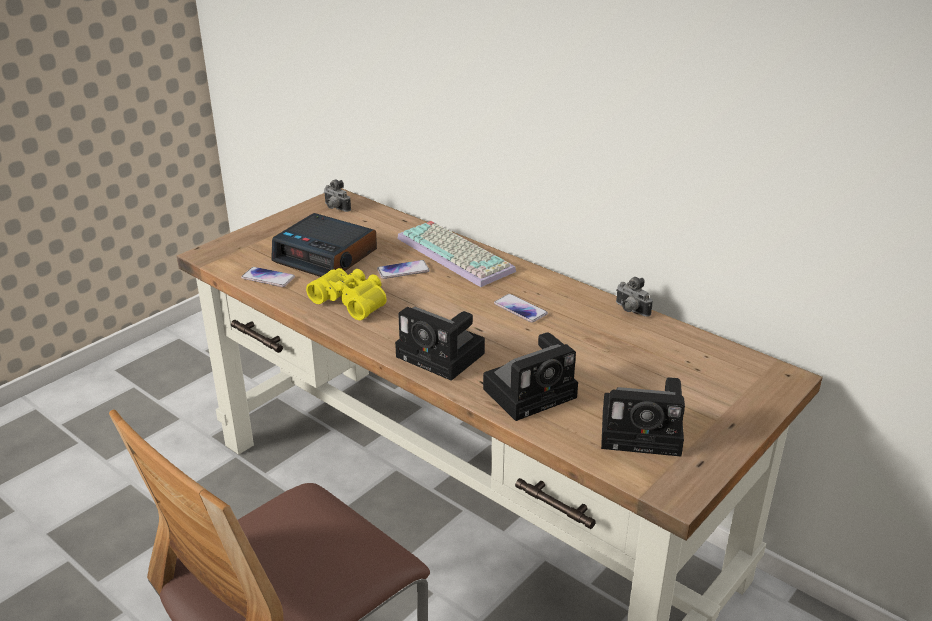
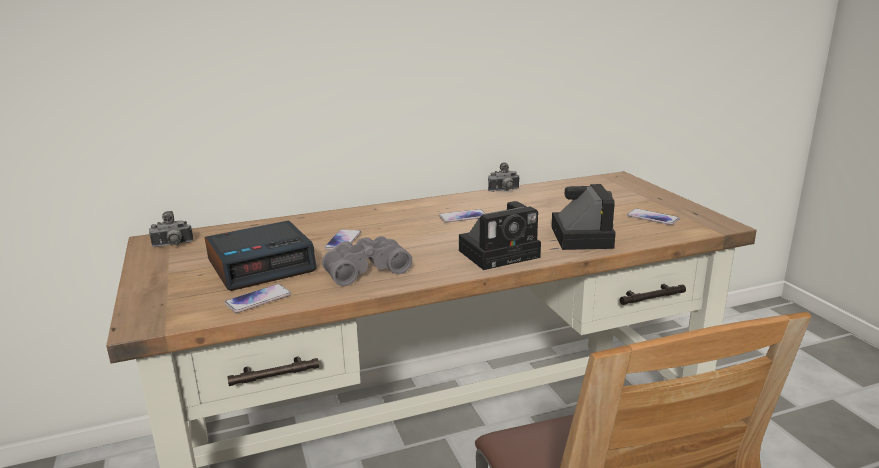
camera: 60 degrees left, 10 degrees down
yellow binoculars [306,268,387,320] -> grey binoculars [322,236,412,286]
keyboard [397,221,516,287] -> none
camera [601,377,685,457] -> phone [627,209,680,225]

